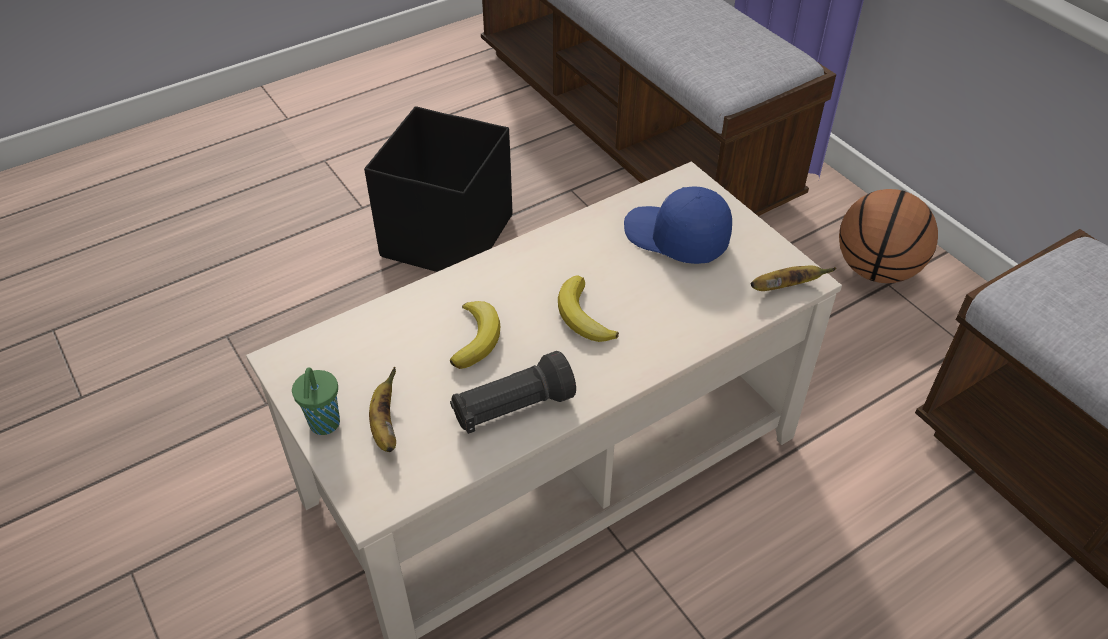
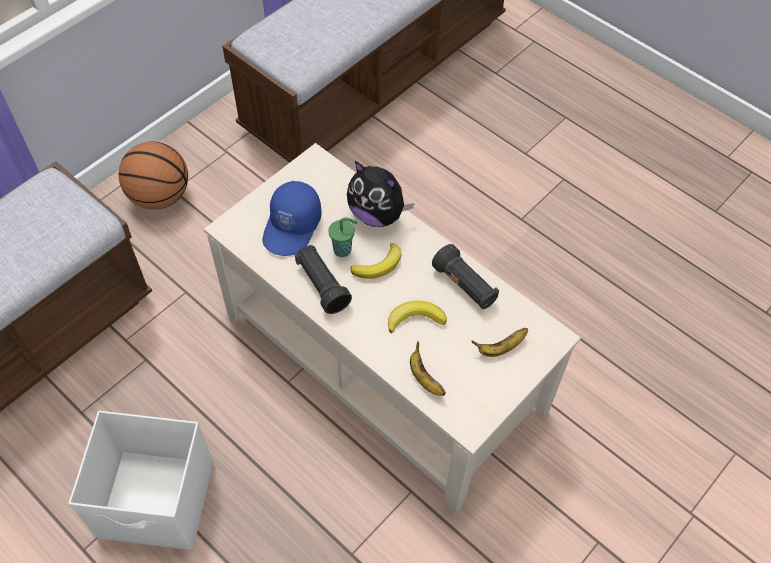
camera: 105 degrees left, 10 degrees up
green cup [292,367,340,435] -> green cup moved to [328,217,357,257]
black storage box [364,106,512,272] -> white storage box [68,411,214,550]
banana [751,266,836,291] -> banana moved to [410,341,446,396]
none -> black flashlight [295,245,352,314]
none -> plush toy [347,161,415,227]

